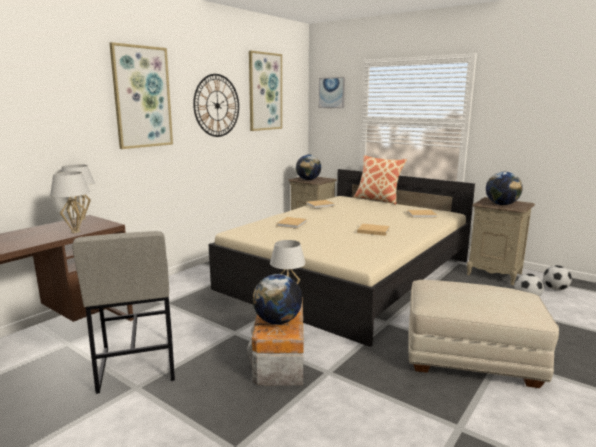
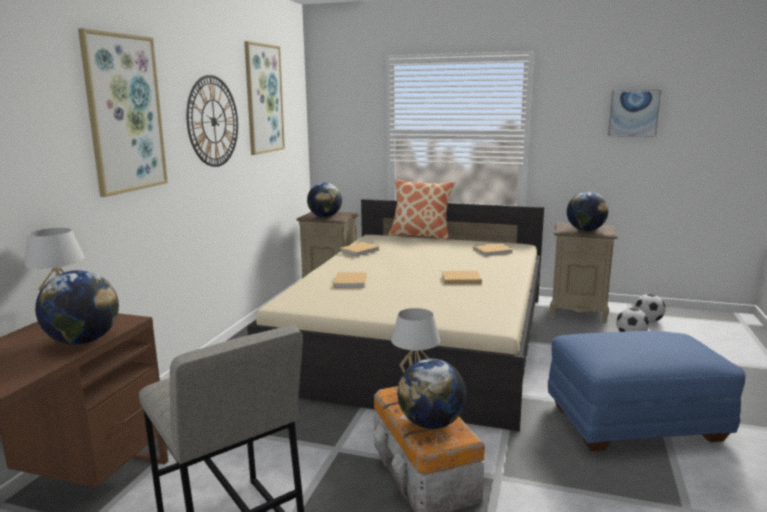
camera: 20 degrees left, 0 degrees up
white table lamp [50,172,90,233] -> globe [35,270,119,345]
picture [319,77,345,108] -> picture moved to [608,90,661,137]
beige ottoman [408,280,559,388] -> blue ottoman [548,331,746,451]

